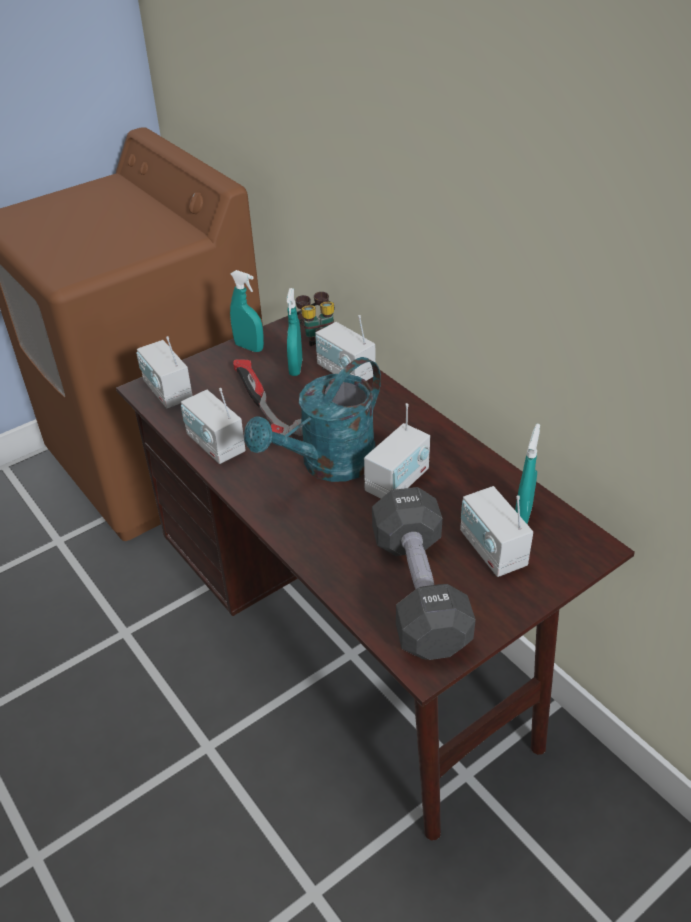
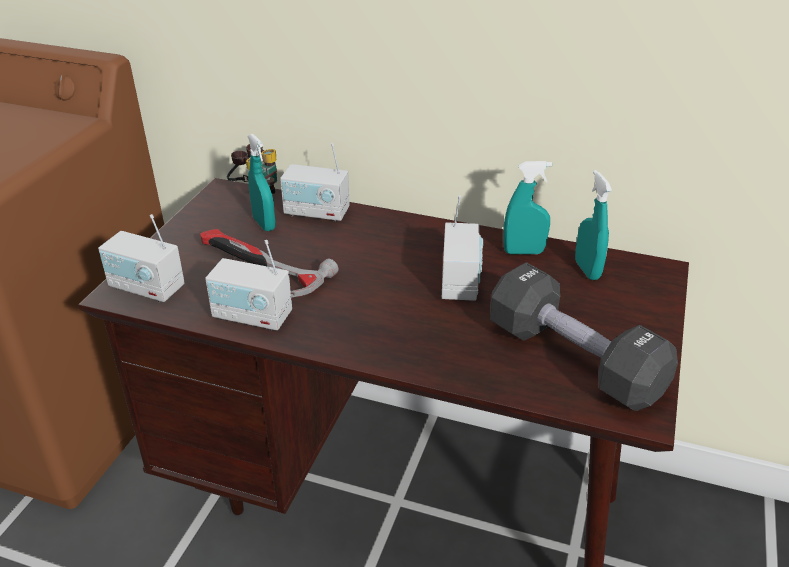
camera: 35 degrees left, 5 degrees down
turquoise spray bottle [230,270,264,352] -> turquoise spray bottle moved to [503,161,552,254]
turquoise watering can [244,357,381,482] -> none
radio [460,486,533,577] -> none

